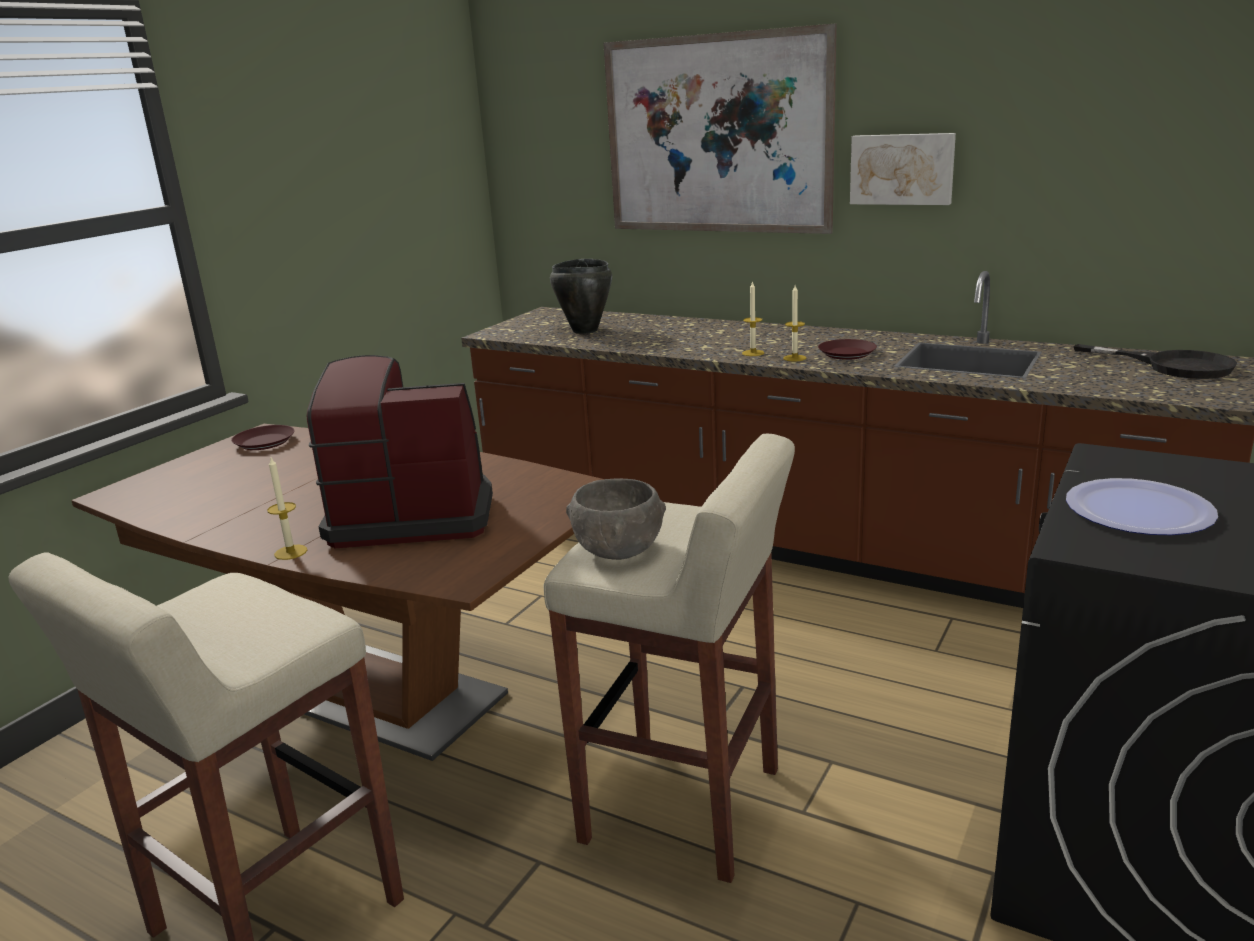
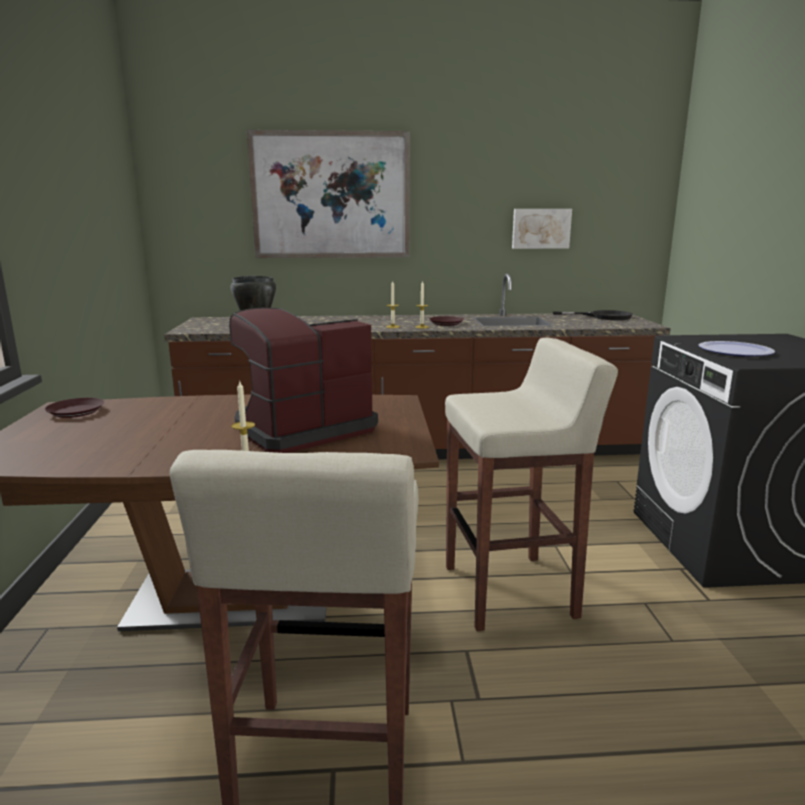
camera: 35 degrees left, 5 degrees down
grey bowl [566,478,666,560] -> none
picture [850,133,956,205] -> picture moved to [512,209,572,249]

